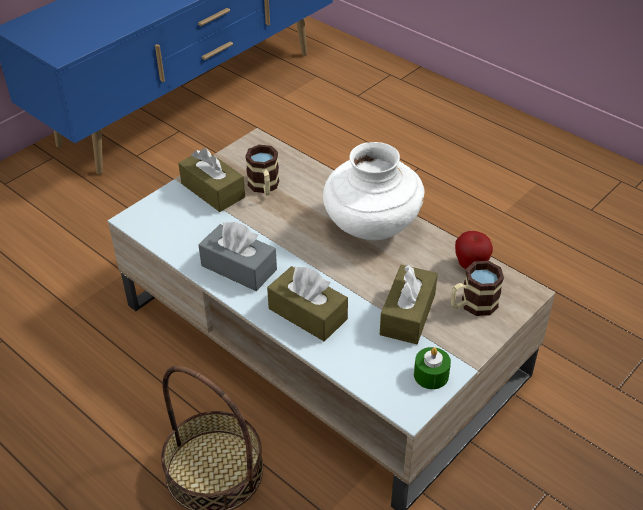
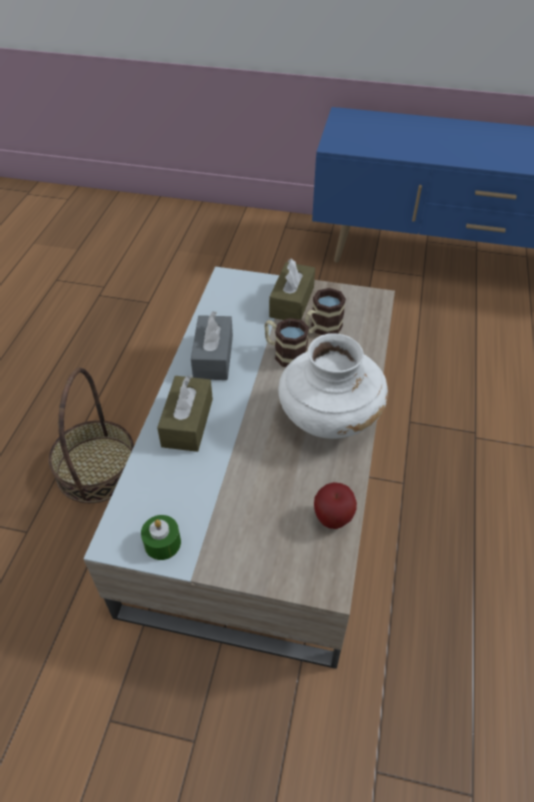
camera: 60 degrees right, 5 degrees up
brown tissue box [380,264,438,344] -> none
mug [451,261,504,316] -> mug moved to [264,318,309,367]

